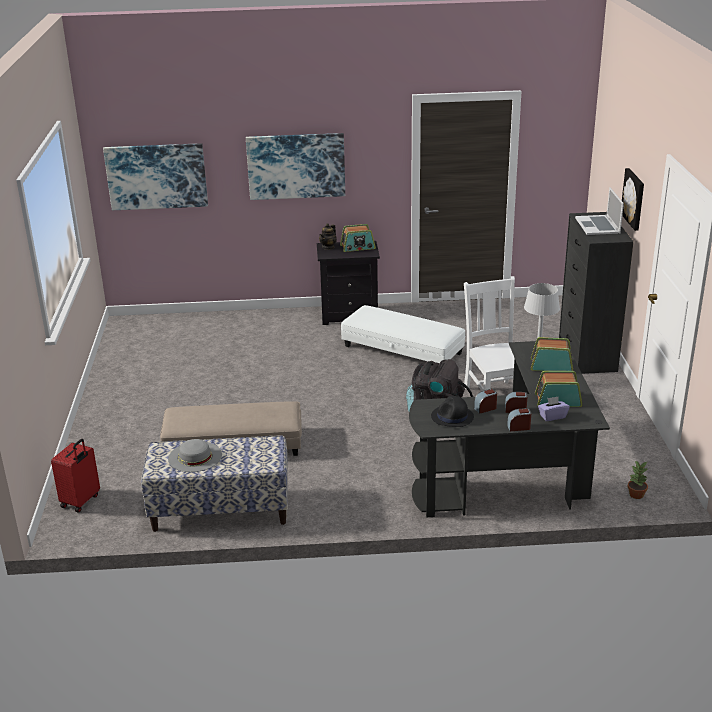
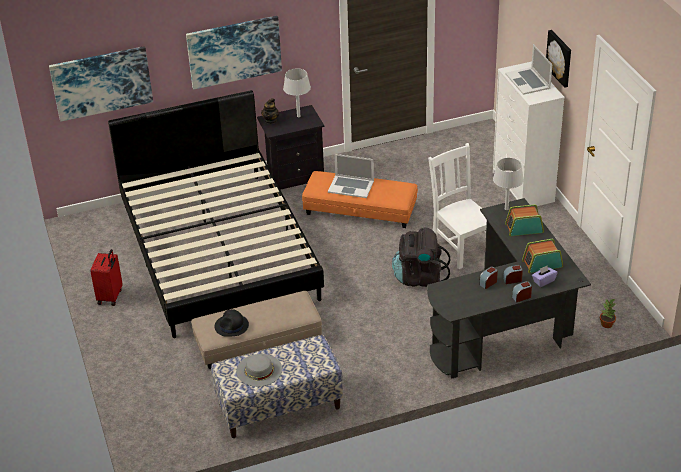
camera: 15 degrees left, 10 degrees up
red suitcase [51,439,100,512] -> red suitcase moved to [90,249,123,306]
radio [340,224,376,252] -> grey table lamp [283,68,311,117]
white ottoman [341,305,465,363] -> orange ottoman [302,171,418,228]
black hat [431,396,474,427] -> black hat moved to [215,309,249,337]
black dresser [559,212,634,374] -> white dresser [493,62,565,206]
none -> black bed [108,90,324,338]
none -> laptop [328,154,374,198]

